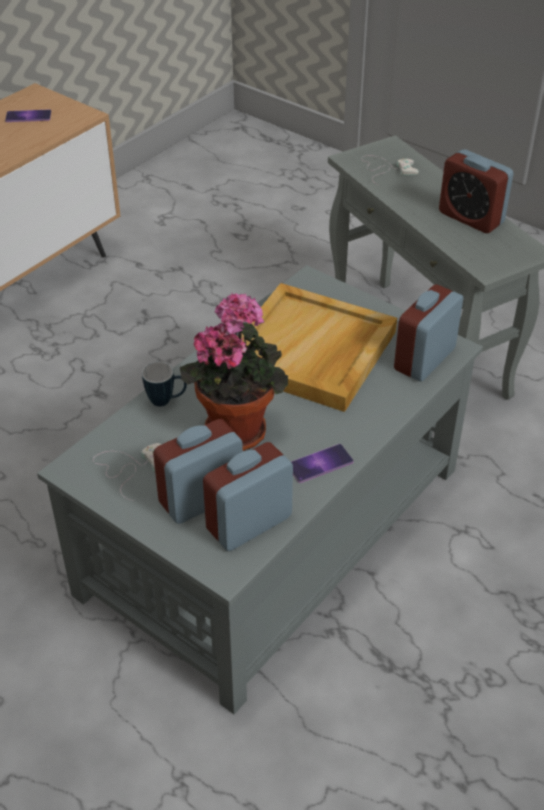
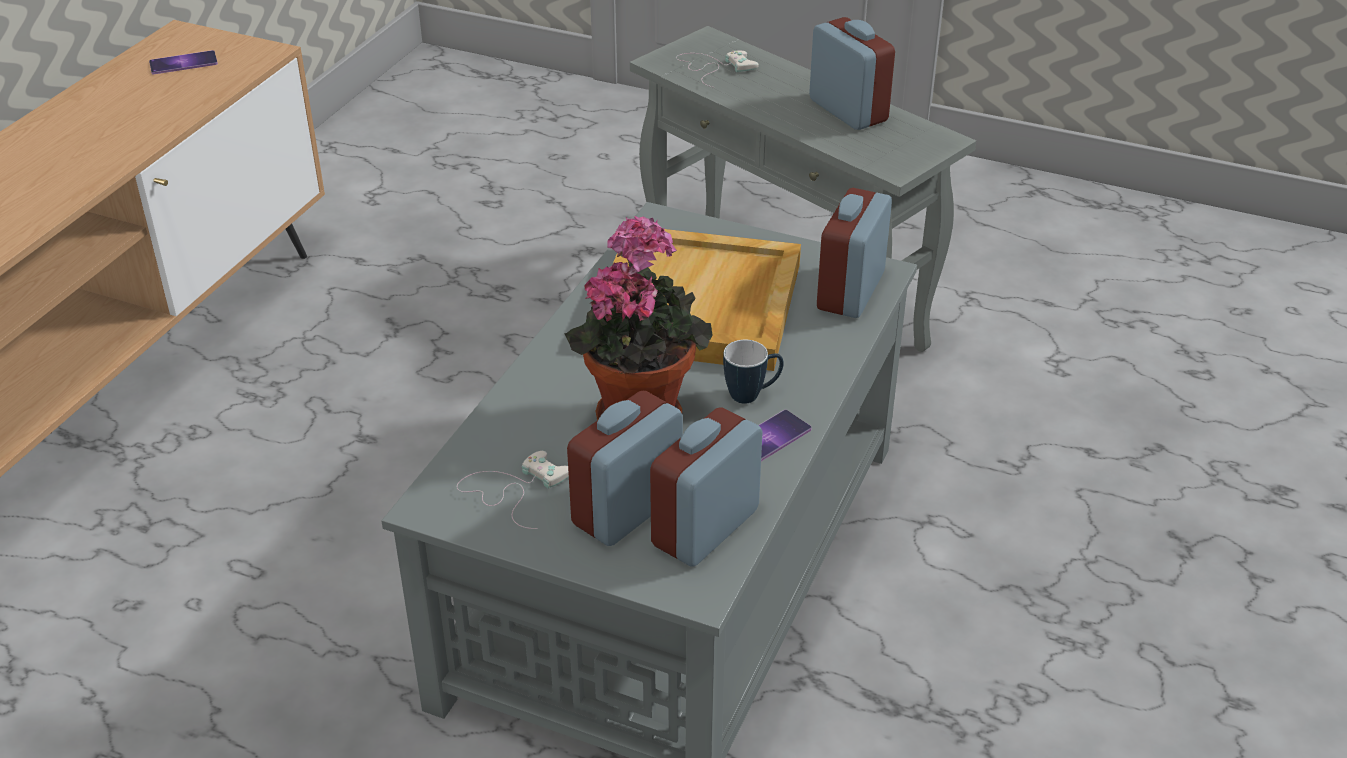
camera: 15 degrees left, 5 degrees down
mug [142,362,187,407] -> mug moved to [723,340,784,404]
alarm clock [439,149,514,233] -> alarm clock turned 150 degrees counterclockwise [809,17,895,130]

